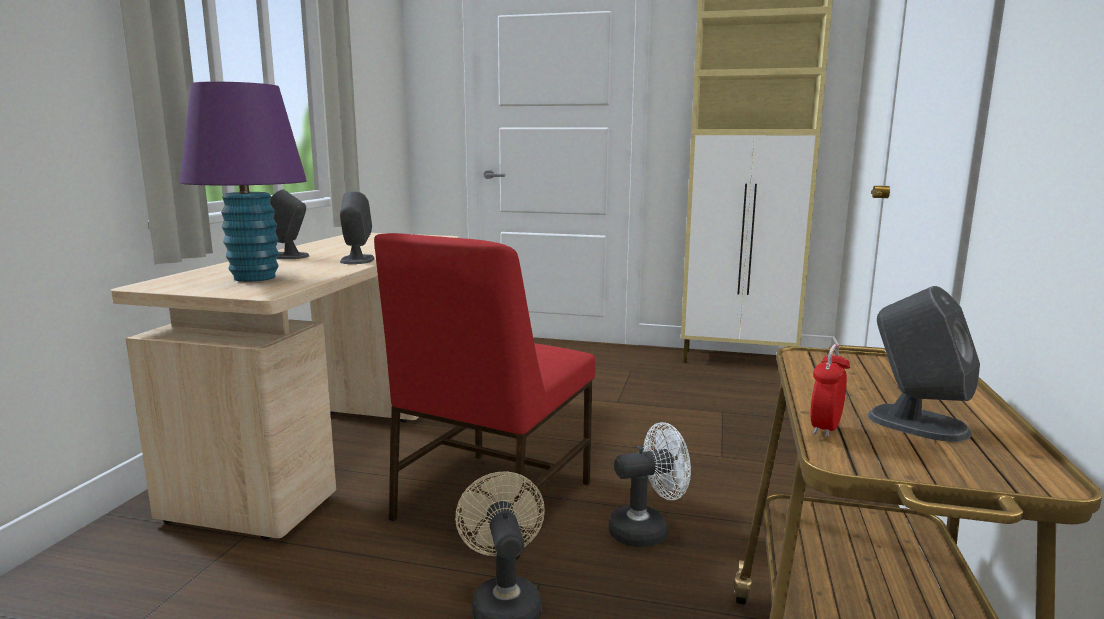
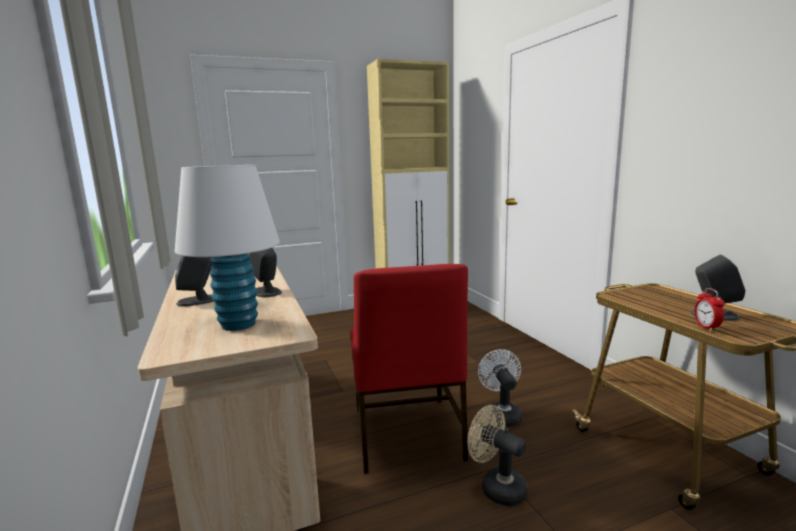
camera: 35 degrees left, 0 degrees up
purple table lamp [180,82,307,282] -> white table lamp [175,165,280,331]
white fan [609,422,691,547] -> white fan turned 45 degrees counterclockwise [478,349,522,427]

